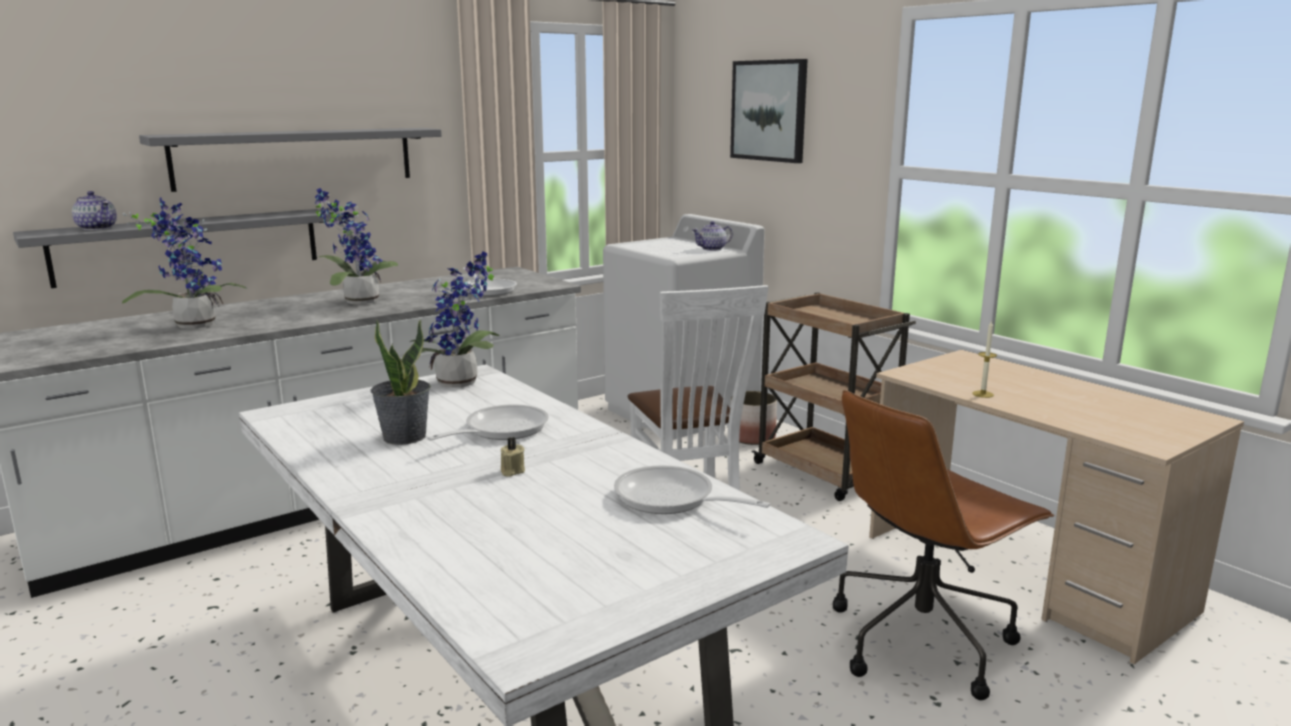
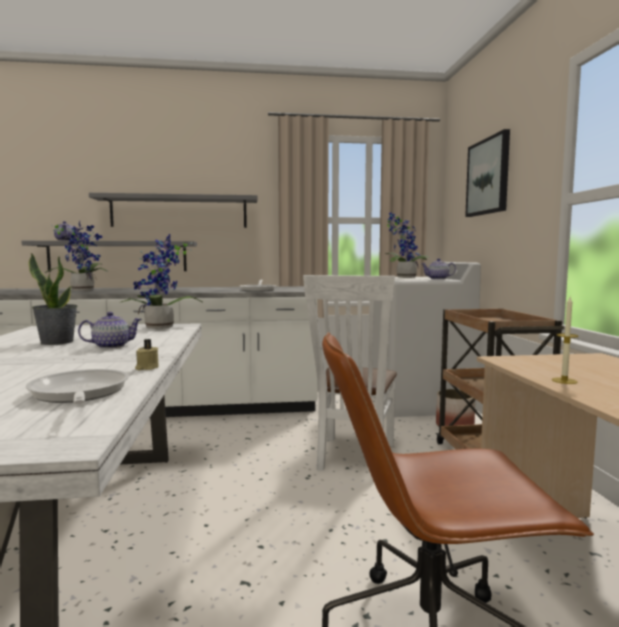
camera: 30 degrees right, 10 degrees down
potted plant [315,188,398,305] -> potted plant moved to [385,212,429,278]
frying pan [427,404,549,441] -> teapot [78,312,142,349]
beige candle [501,437,525,477] -> beige candle moved to [135,339,159,370]

